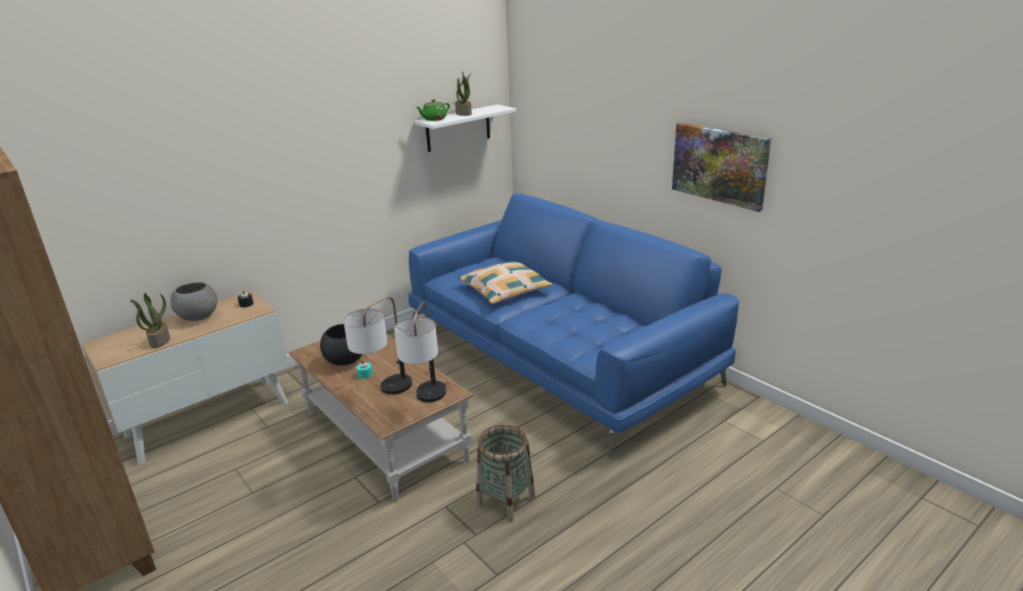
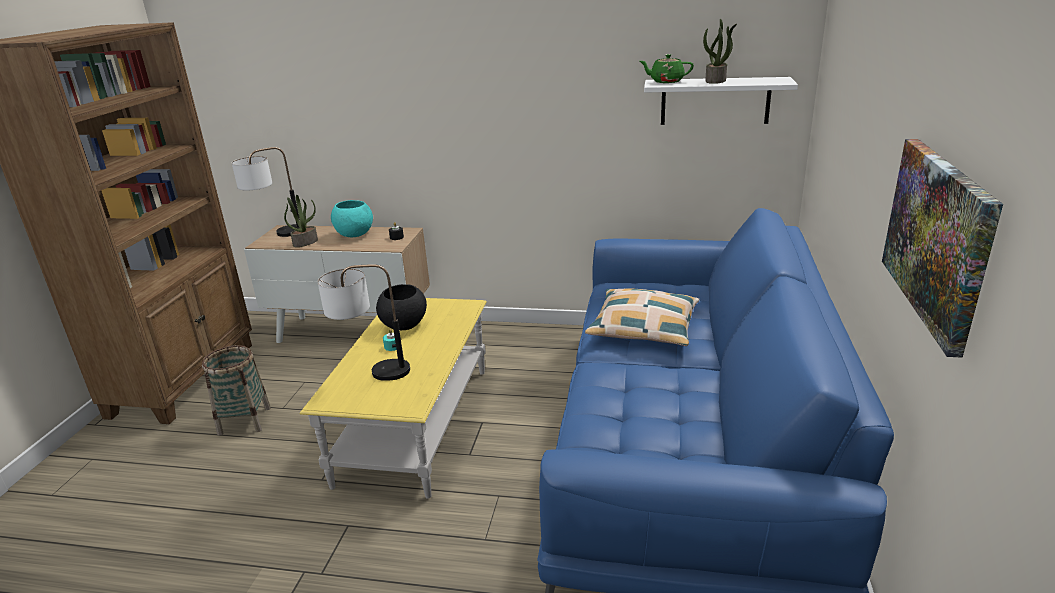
camera: 50 degrees right, 0 degrees up
grey bowl [170,282,218,321] -> turquoise bowl [331,200,373,238]
brown coffee table [288,334,474,502] -> yellow coffee table [300,298,487,499]
table lamp [394,302,446,402] -> table lamp moved to [232,147,300,237]
basket [476,425,535,522] -> basket moved to [202,345,271,436]

